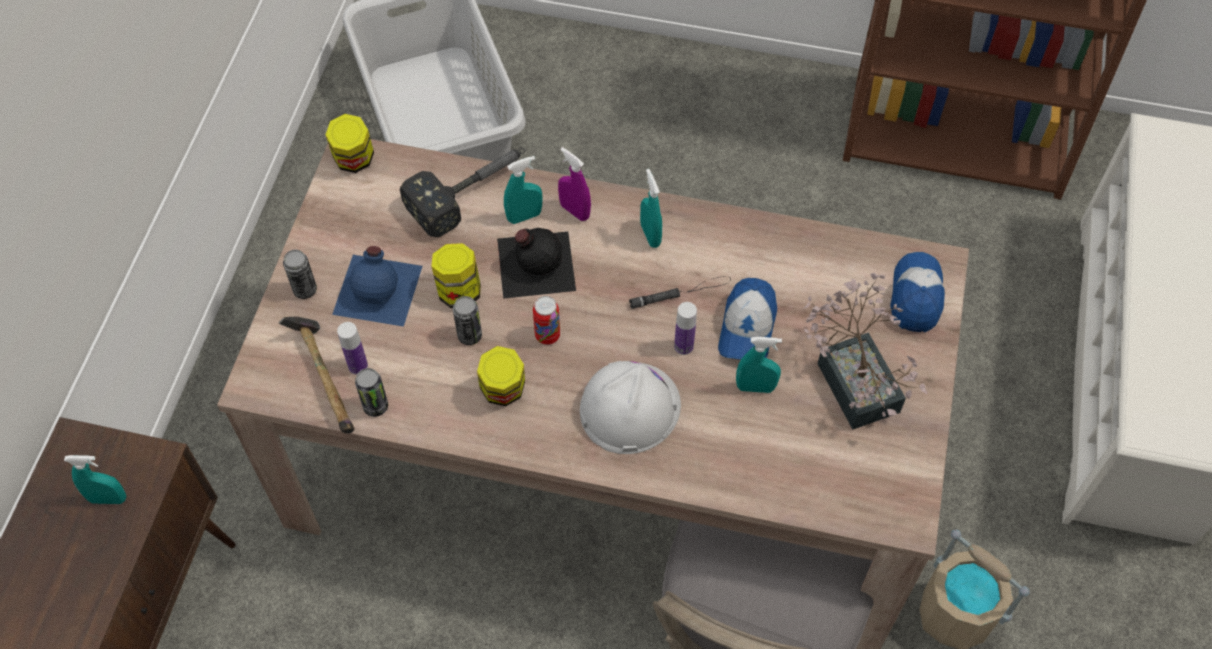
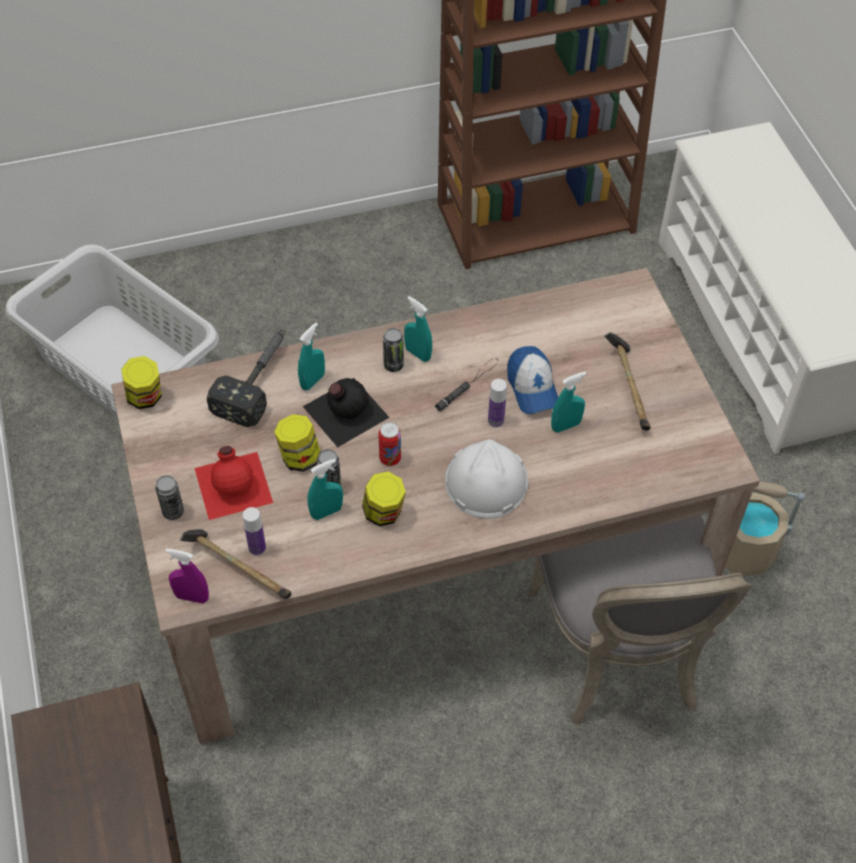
camera: 30 degrees left, 5 degrees down
turquoise spray bottle [64,455,126,504] -> turquoise spray bottle moved to [307,459,343,520]
blue bottle [332,246,422,327] -> red bottle [194,446,273,520]
can [355,368,388,417] -> can moved to [383,328,404,372]
purple spray bottle [558,147,591,221] -> purple spray bottle moved to [165,548,209,604]
potted plant [804,273,927,430] -> hammer [604,332,651,431]
cap [890,252,945,332] -> none

